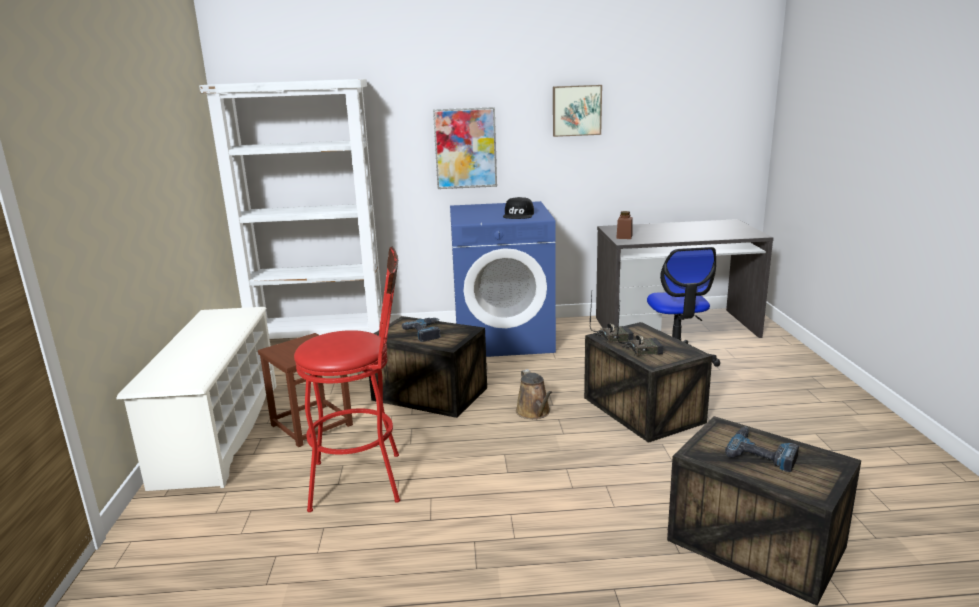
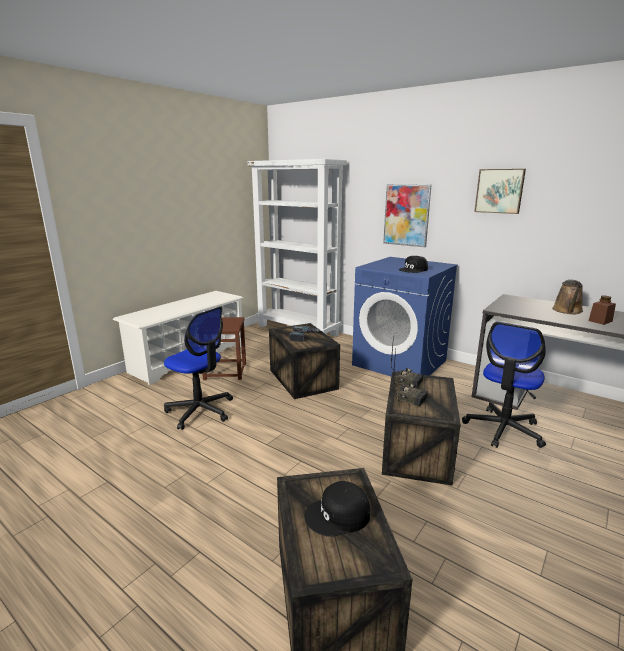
camera: 40 degrees right, 0 degrees up
red stool [294,247,400,512] -> office chair [164,306,233,430]
brown watering can [516,369,552,419] -> brown watering can moved to [552,279,583,314]
brown jar [616,211,633,239] -> brown jar moved to [588,296,616,325]
power drill [725,427,799,472] -> black cap [304,481,370,537]

